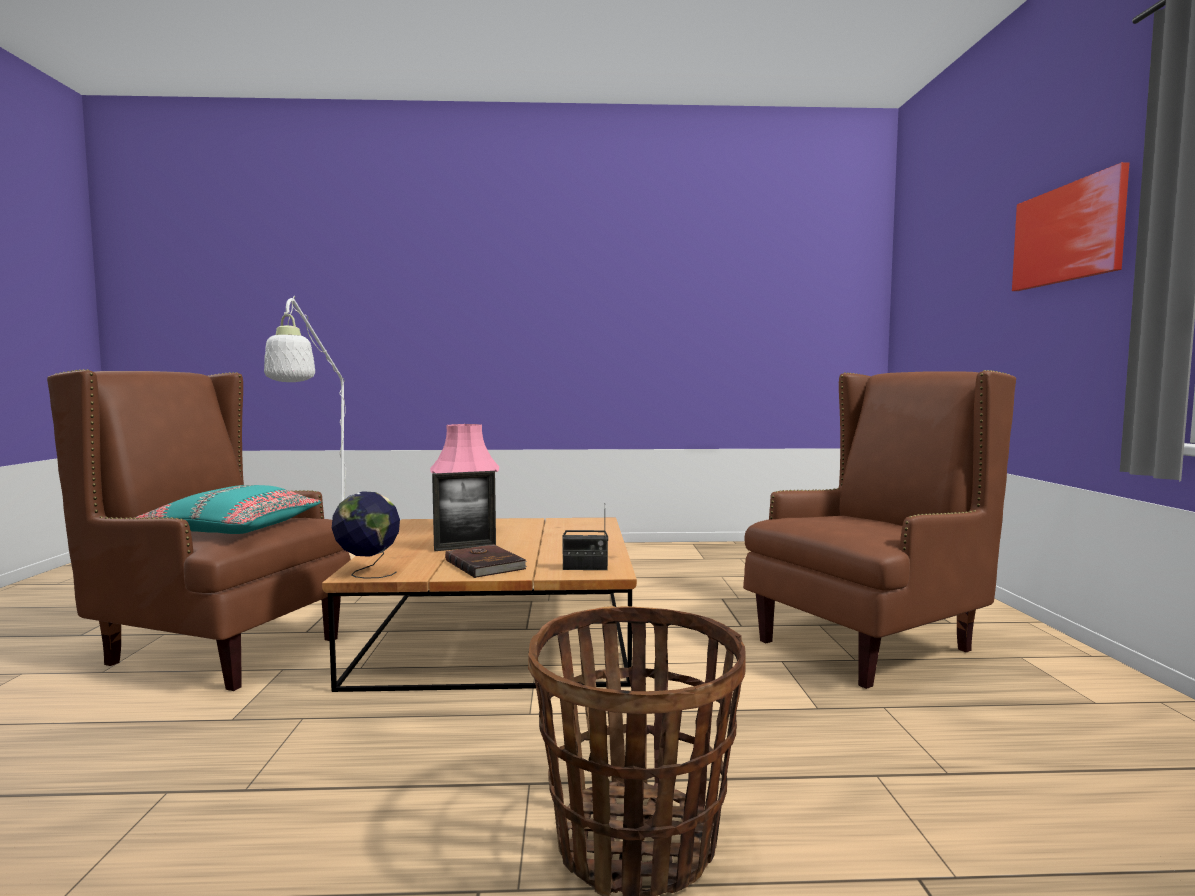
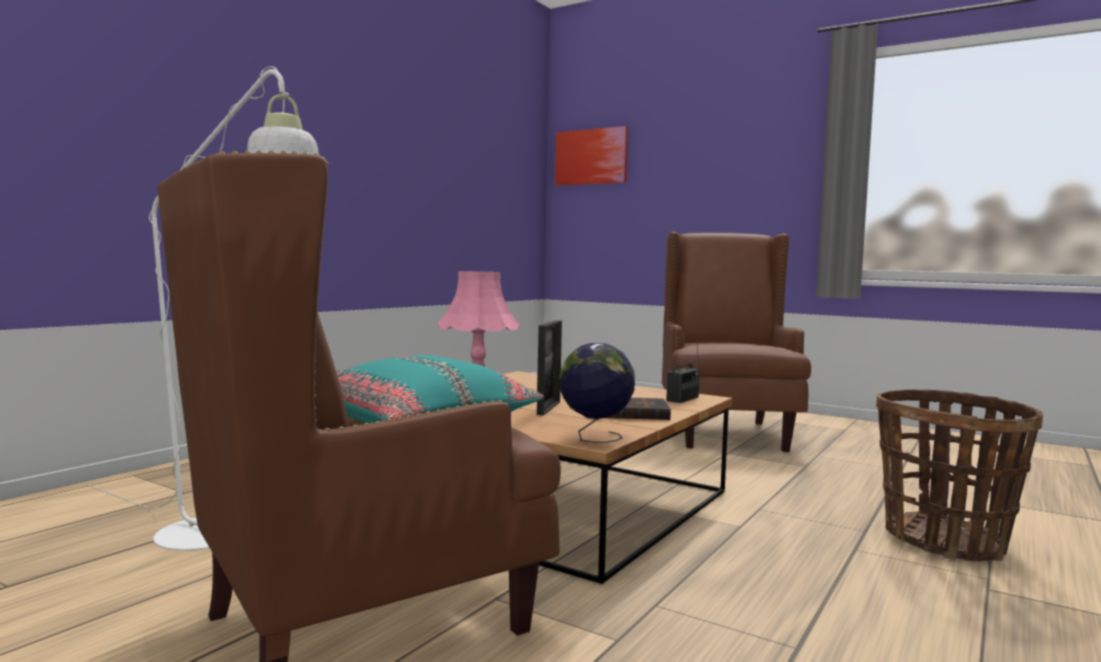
camera: 55 degrees left, 0 degrees up
picture [1012,162,1129,291] -> picture moved to [555,126,628,186]

